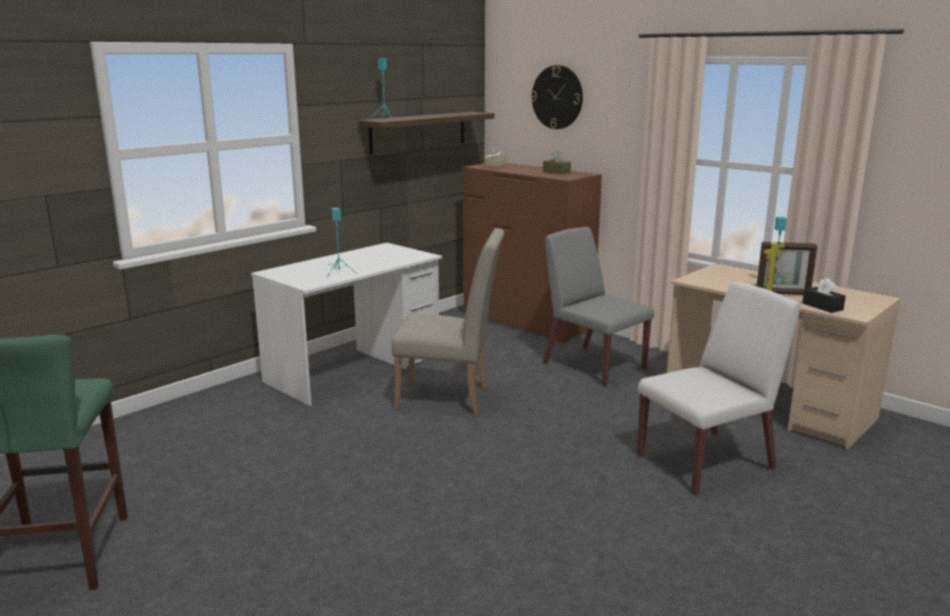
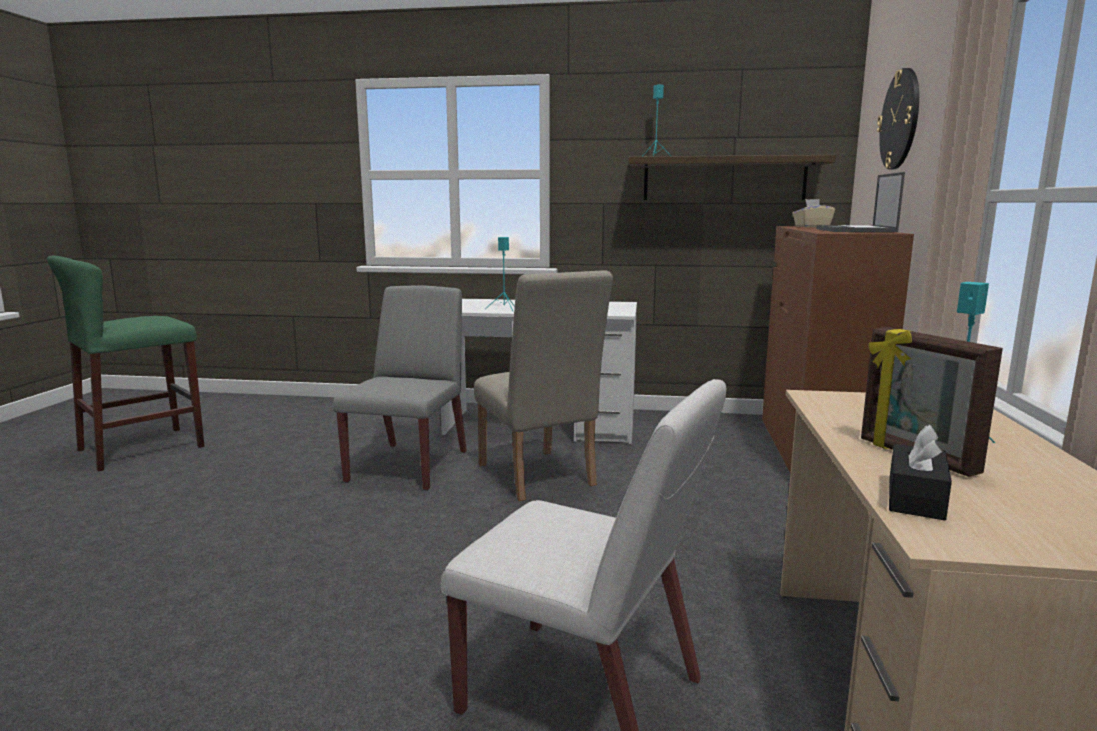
camera: 55 degrees right, 5 degrees down
brown tissue box [543,151,571,174] -> laptop [816,172,905,232]
grey chair [543,227,654,387] -> grey chair moved to [333,285,467,491]

